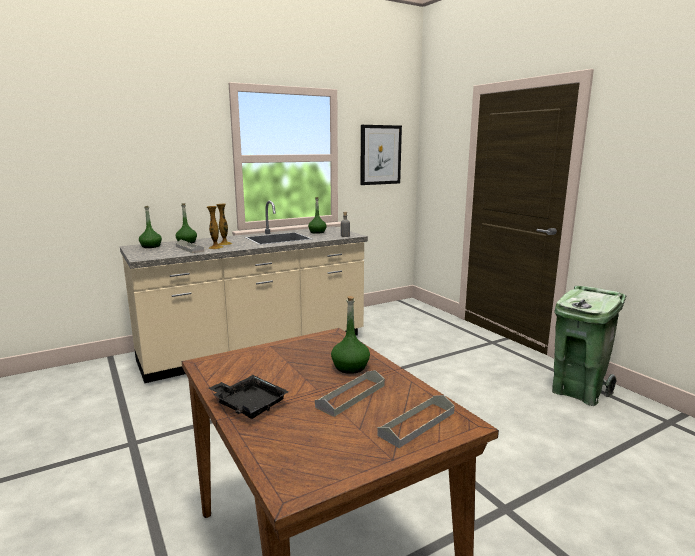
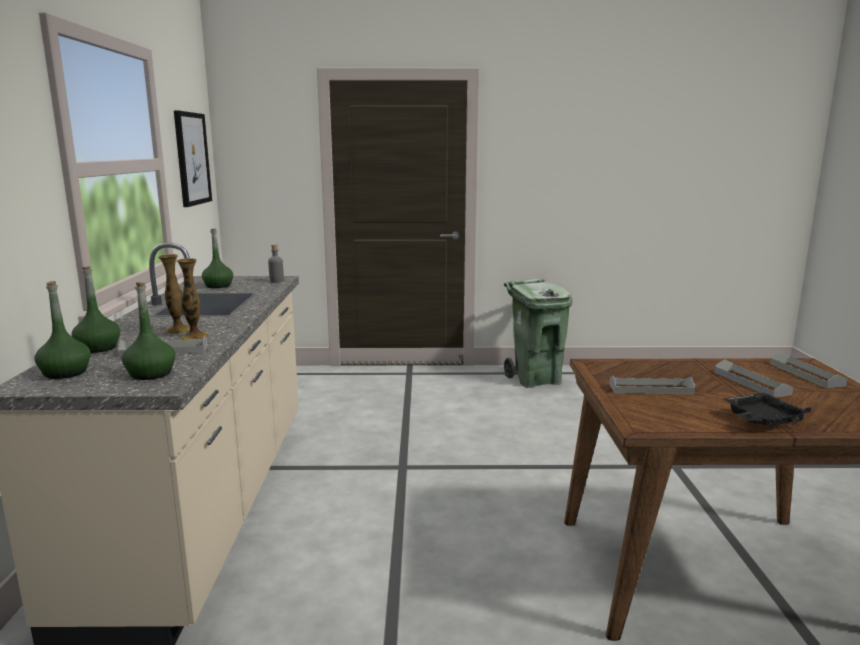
camera: 60 degrees left, 0 degrees up
green bottle [331,296,370,374] -> green bottle moved to [122,282,175,380]
none -> grey tray [609,376,695,394]

